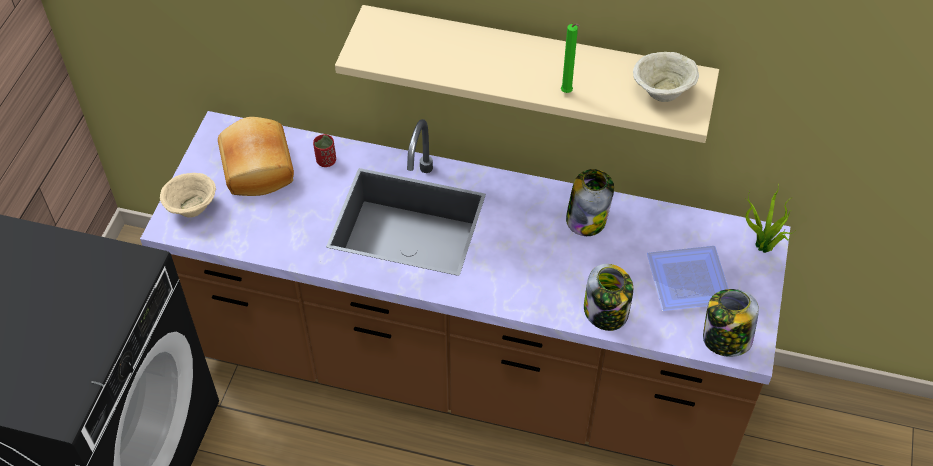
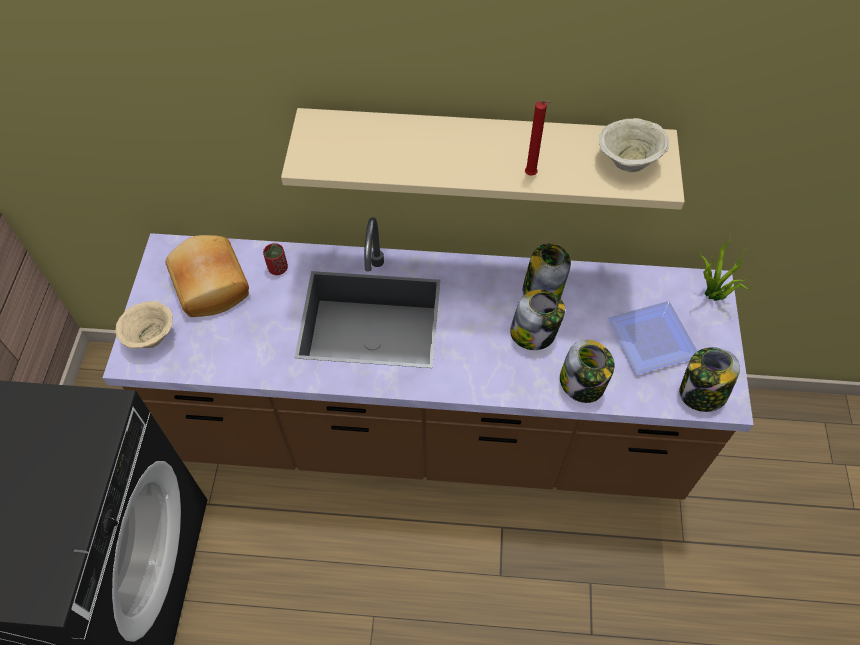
camera: 10 degrees left, 5 degrees up
green candle [561,24,580,93] -> red candle [525,100,552,176]
none -> jar [510,290,565,350]

